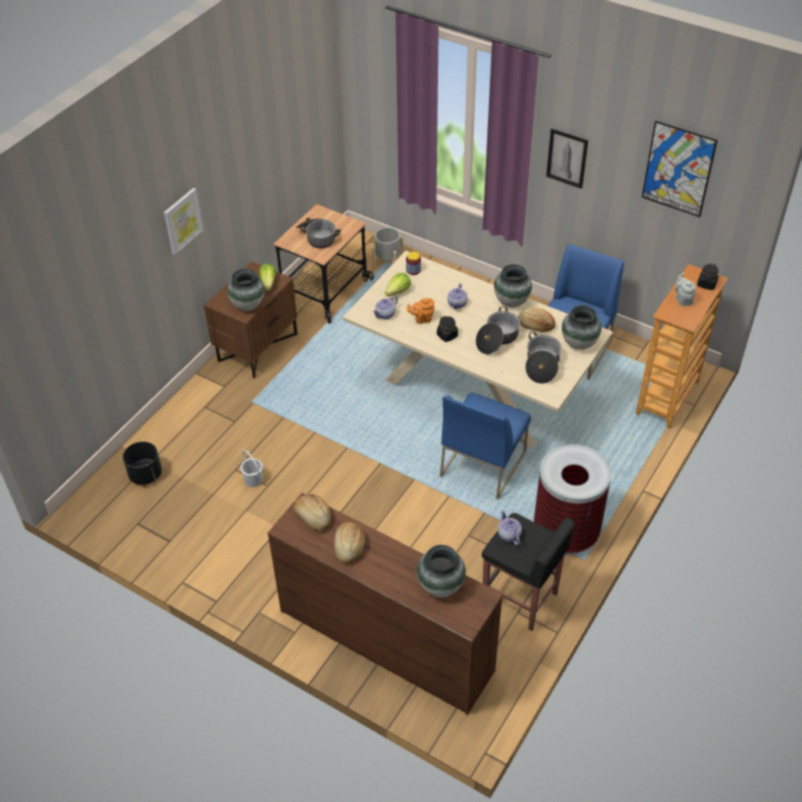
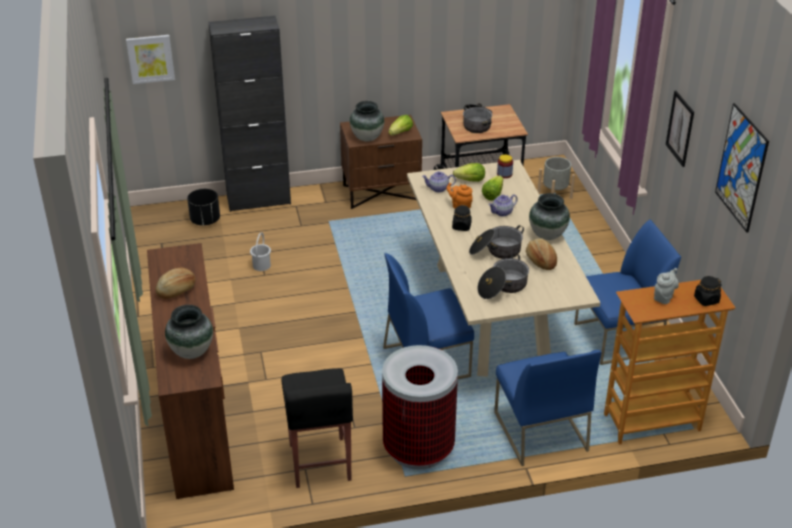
camera: 45 degrees right, 10 degrees down
picture [164,188,204,255] -> picture moved to [126,35,175,84]
bread [294,494,331,531] -> none
teapot [498,510,522,545] -> none
vase [562,305,602,350] -> none
none -> black cabinet [208,16,291,212]
none -> lettuce [482,176,503,201]
none -> blue chair [494,350,601,466]

